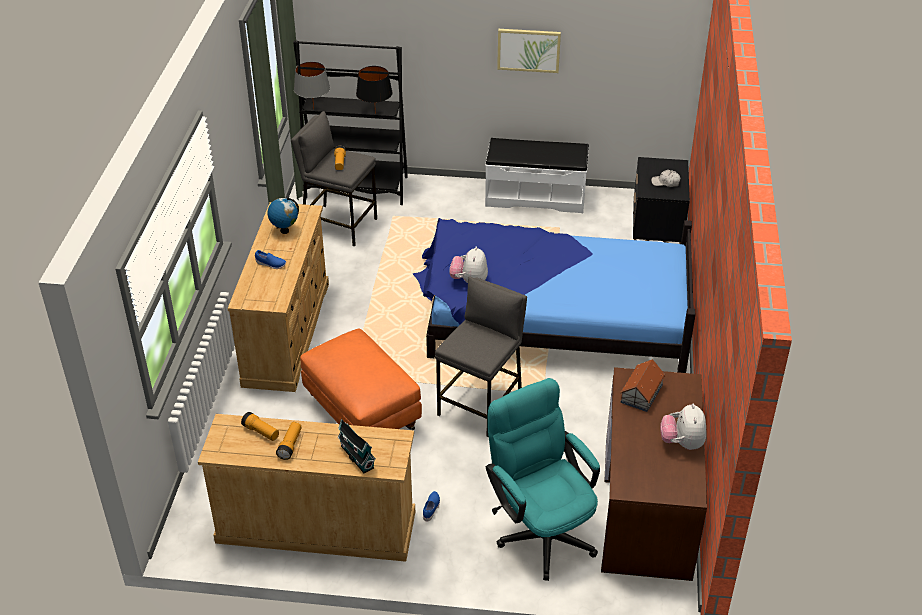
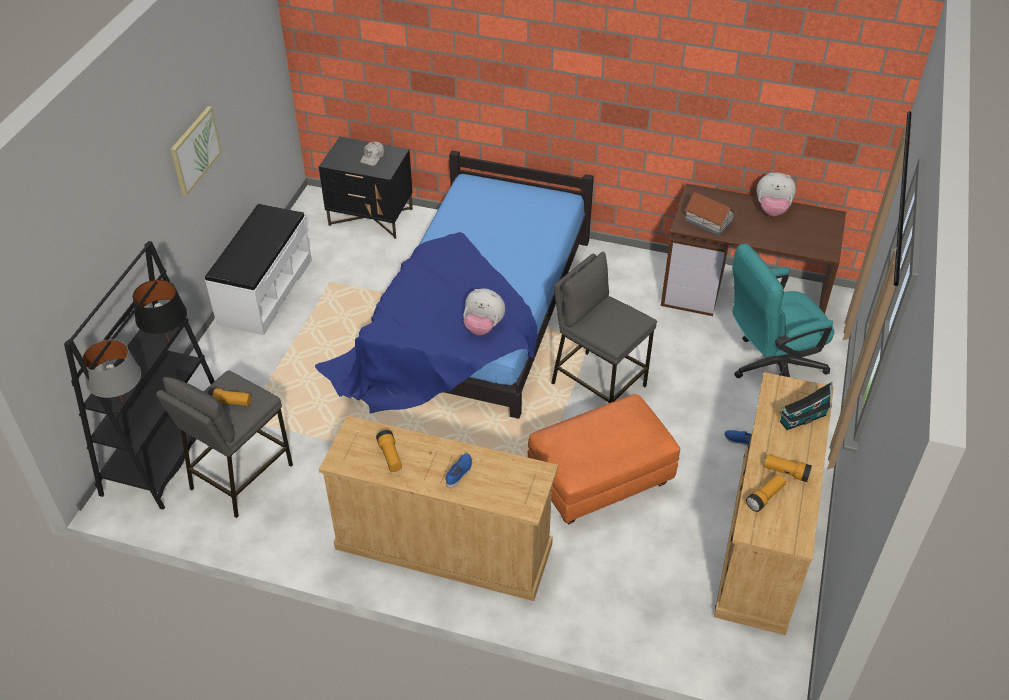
camera: 80 degrees left, 5 degrees up
globe [268,198,299,234] -> flashlight [376,430,402,472]

